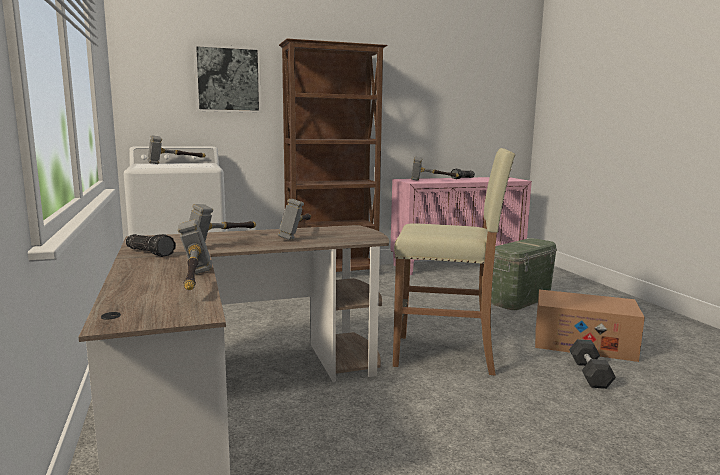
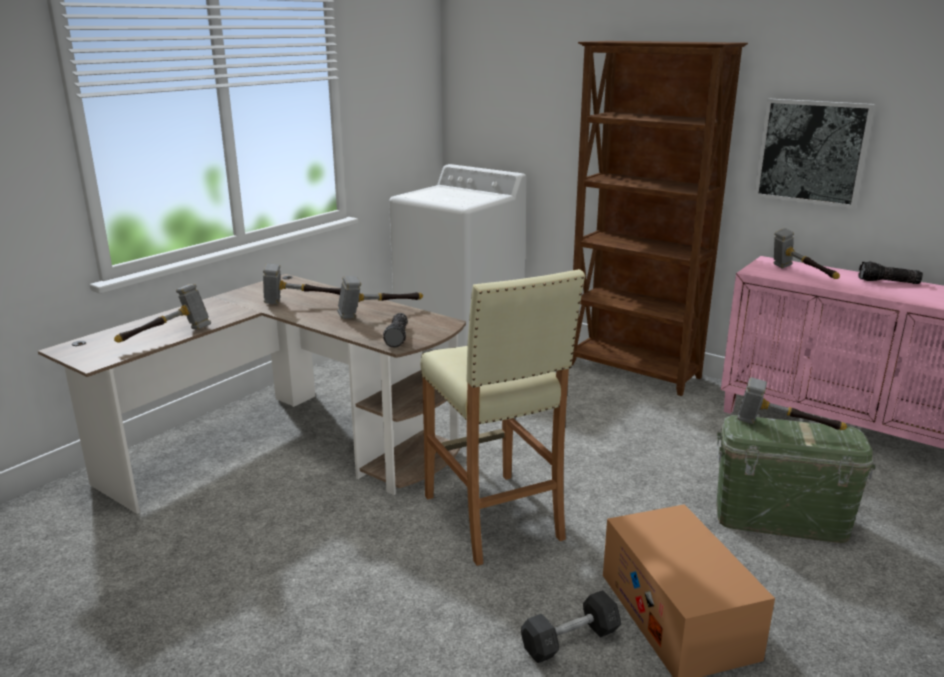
camera: 55 degrees right, 10 degrees up
flashlight [126,234,176,257] -> flashlight moved to [383,313,408,348]
hammer [148,135,206,164] -> hammer moved to [737,377,847,430]
picture [193,44,262,113] -> picture moved to [754,99,875,208]

